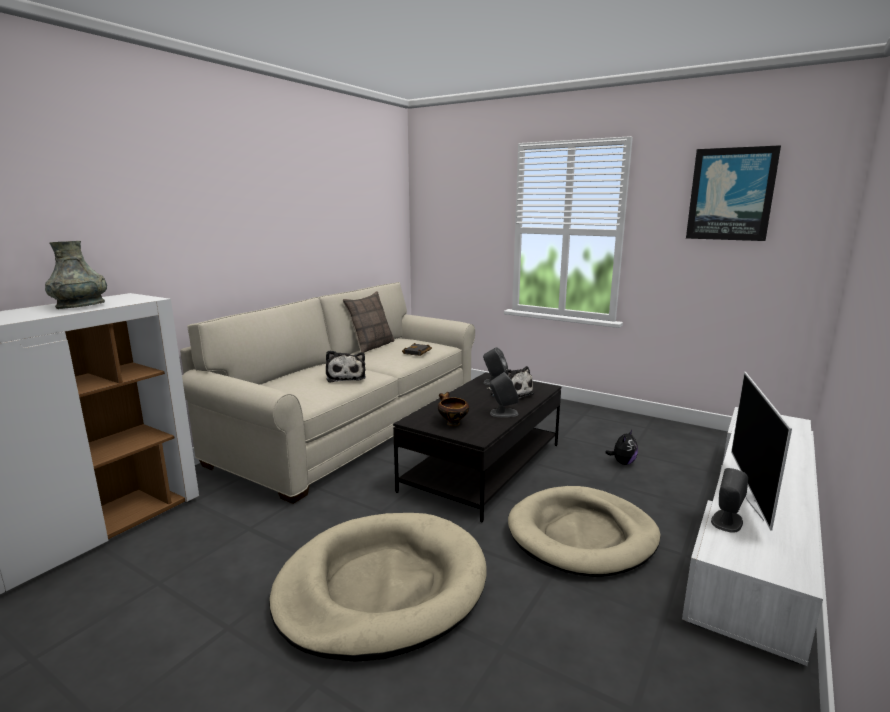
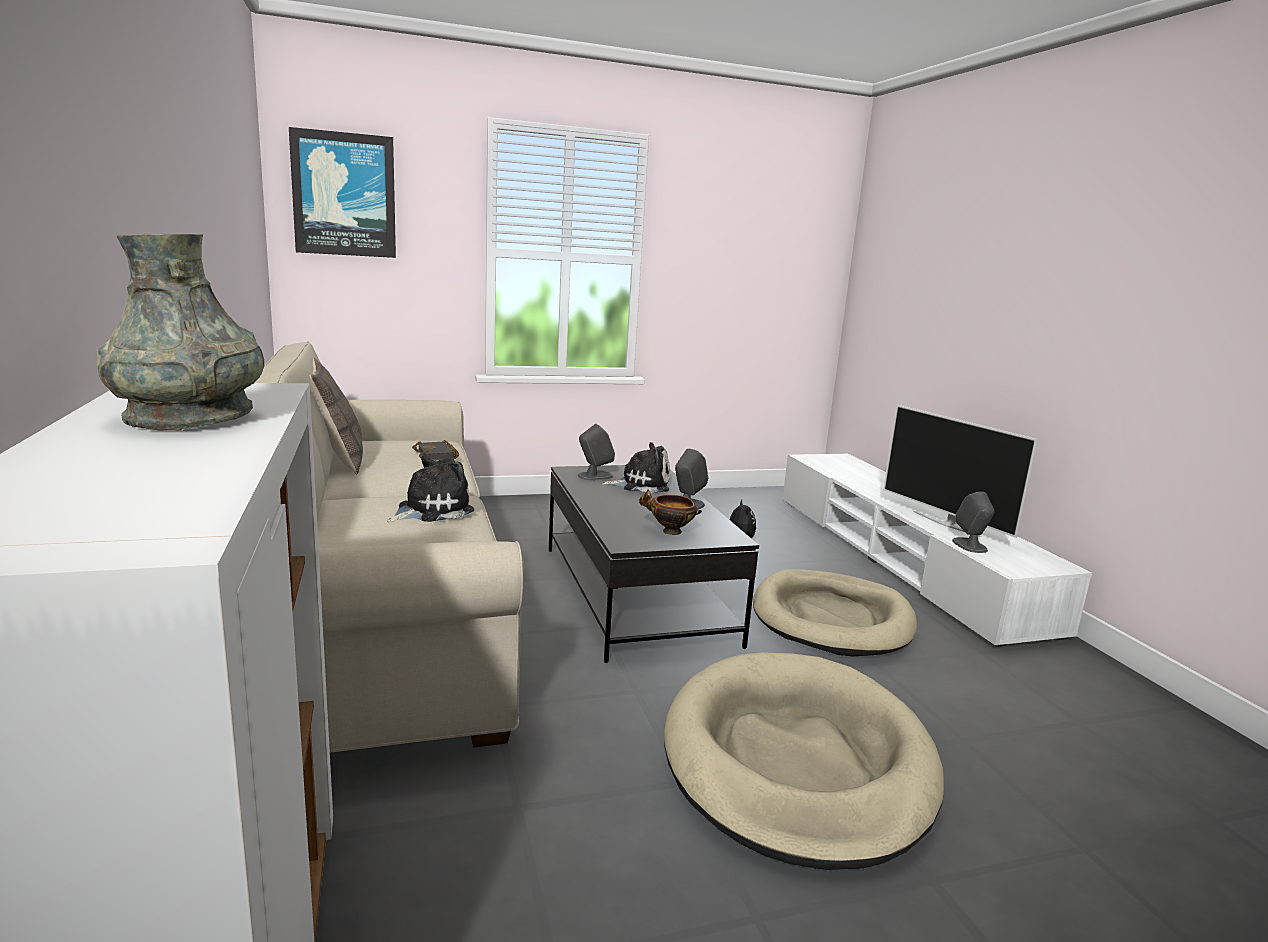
camera: 50 degrees left, 0 degrees up
plush toy [326,350,366,383] -> plush toy turned 75 degrees counterclockwise [387,456,474,522]
picture [686,145,781,241] -> picture moved to [289,127,396,258]

